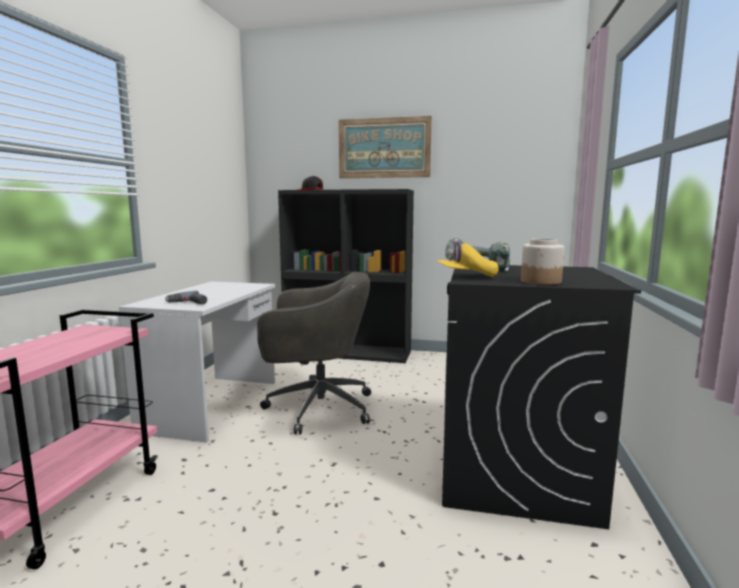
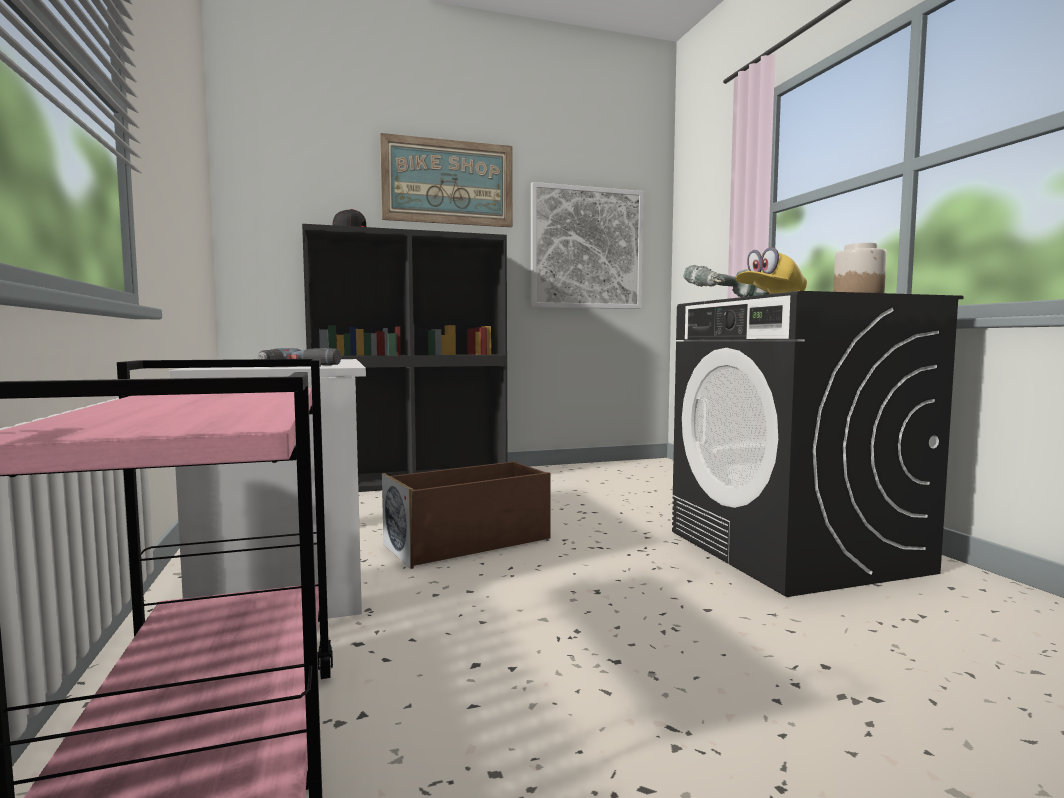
camera: 30 degrees left, 5 degrees down
grey office chair [257,272,371,435] -> brown storage box [382,461,551,569]
none -> picture [531,182,644,309]

